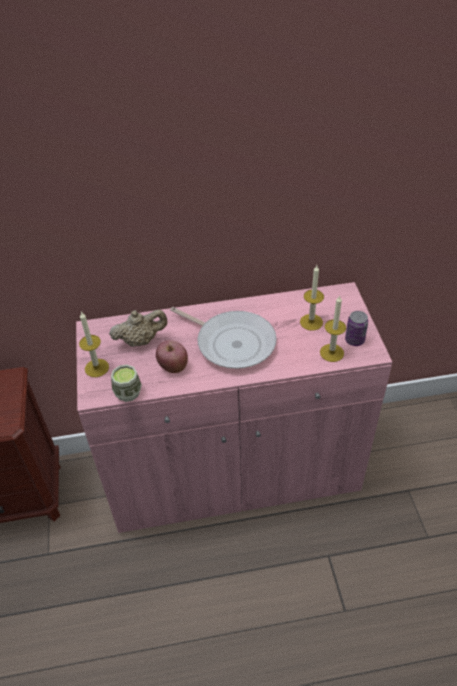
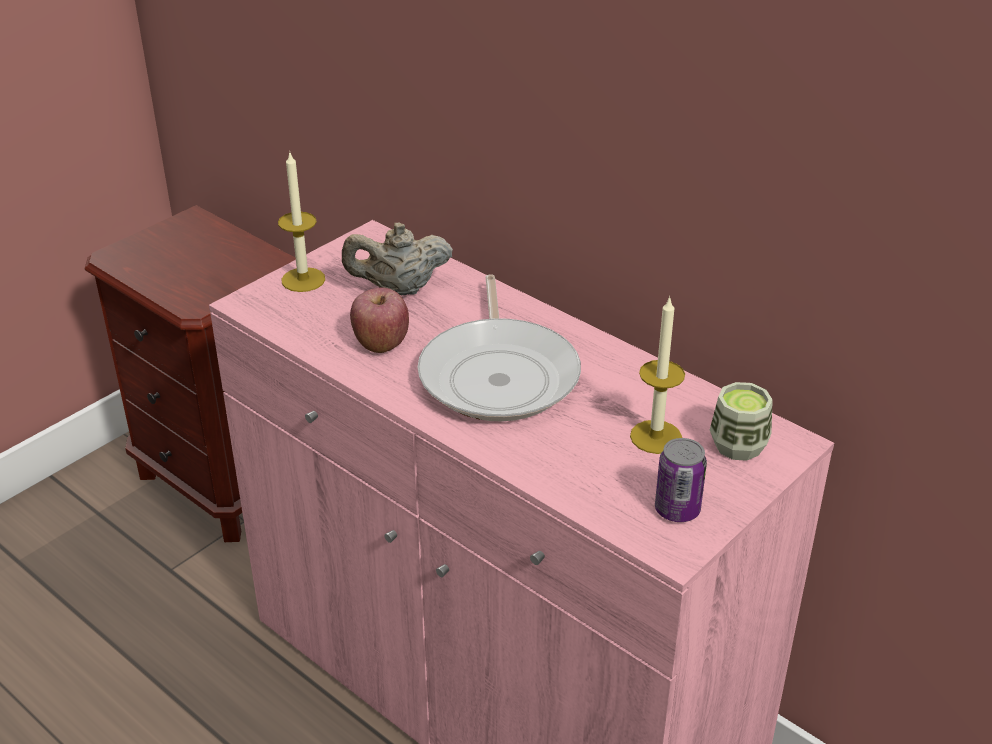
camera: 50 degrees right, 10 degrees down
beige teapot [109,309,167,347] -> beige teapot turned 135 degrees clockwise [342,223,453,295]
cup [111,365,142,402] -> cup moved to [710,382,773,461]
candle [320,296,346,362] -> none

